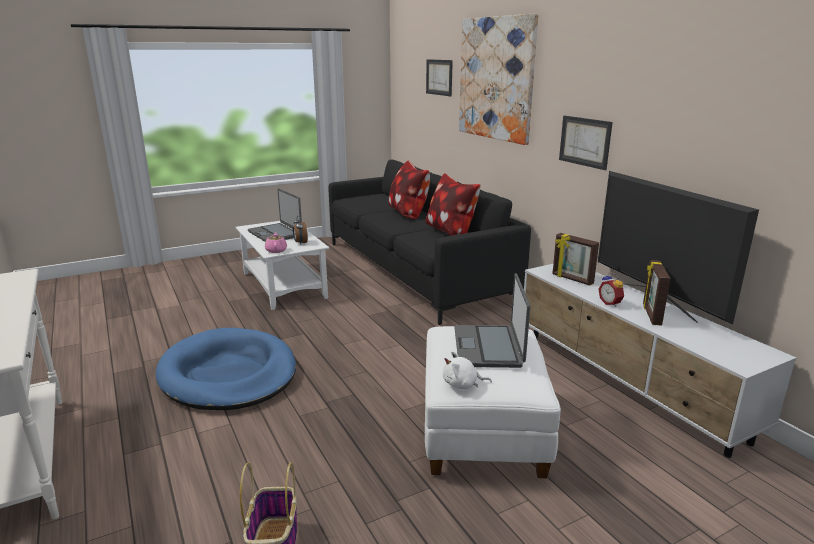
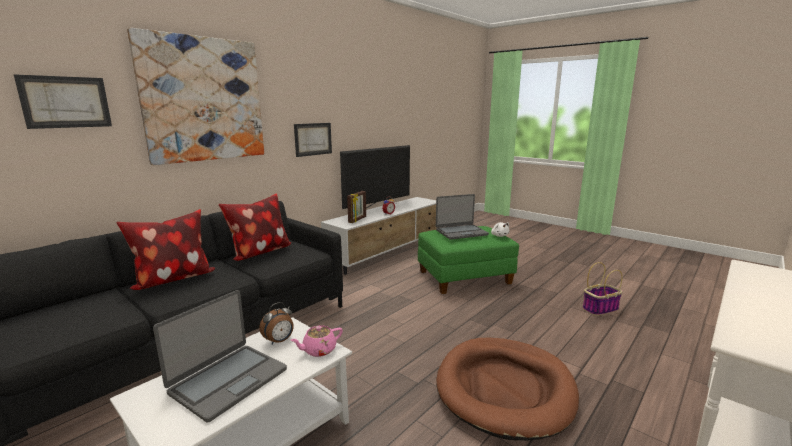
camera: 110 degrees left, 5 degrees down
blue dog bed [156,328,296,410] -> brown dog bed [436,338,579,440]
white ottoman [425,326,561,478] -> green ottoman [418,226,519,294]
picture frame [643,260,671,326] -> none

